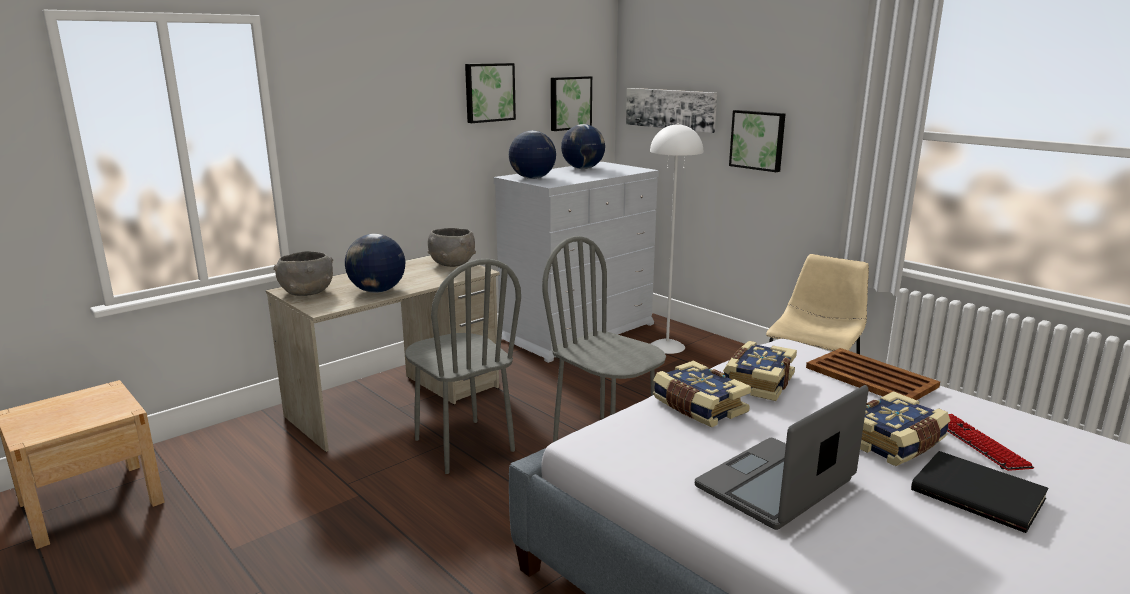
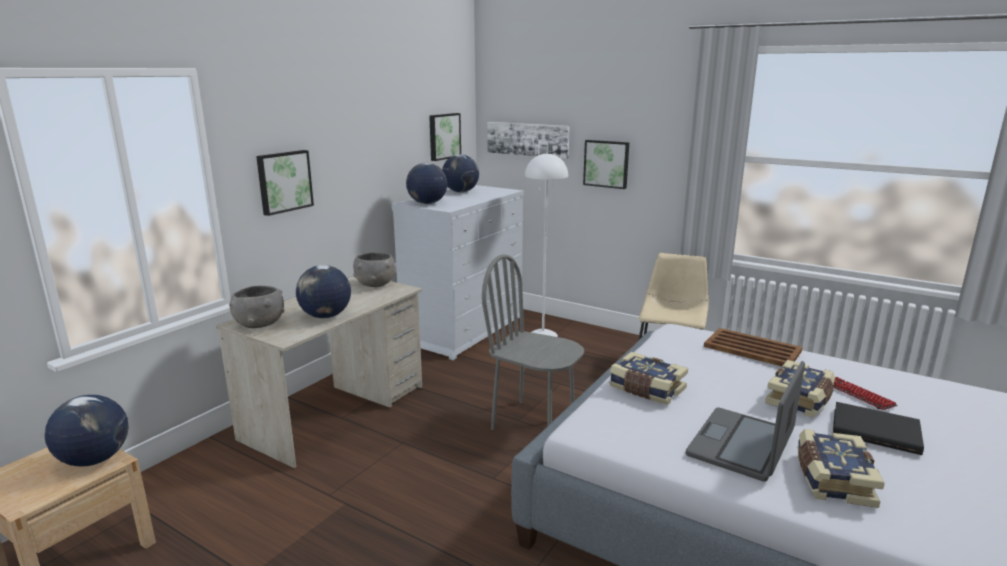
camera: 15 degrees left, 0 degrees up
grey chair [405,259,521,474] -> none
picture [465,63,516,123] -> picture moved to [256,150,314,216]
book [723,341,797,401] -> book moved to [797,429,885,508]
none -> globe [45,395,129,467]

